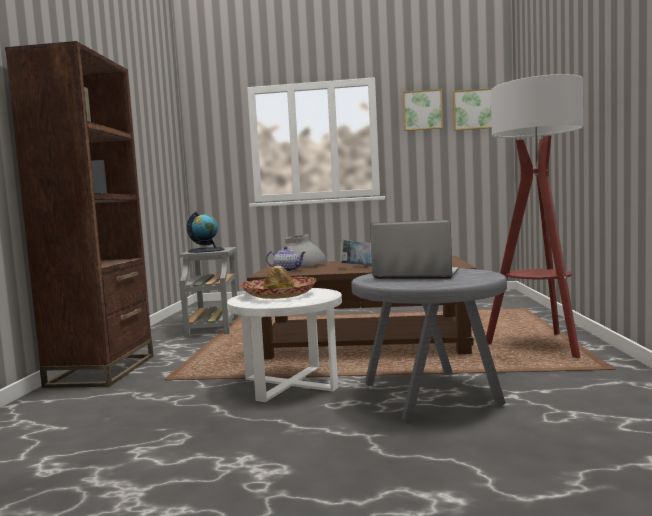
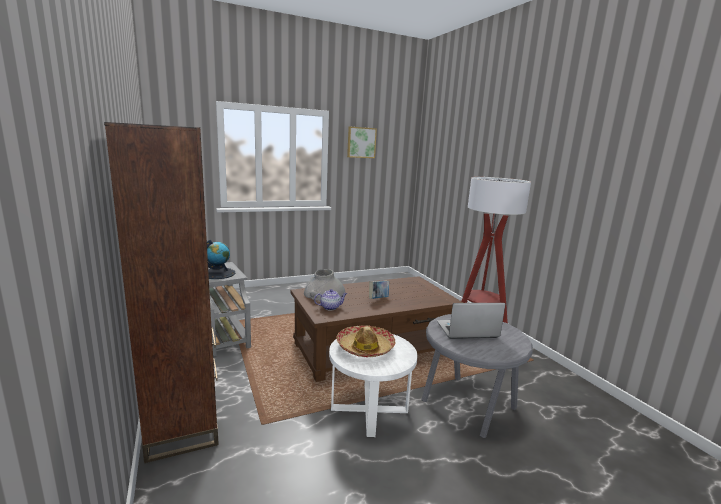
camera: 30 degrees left, 10 degrees up
picture [453,88,492,131] -> none

